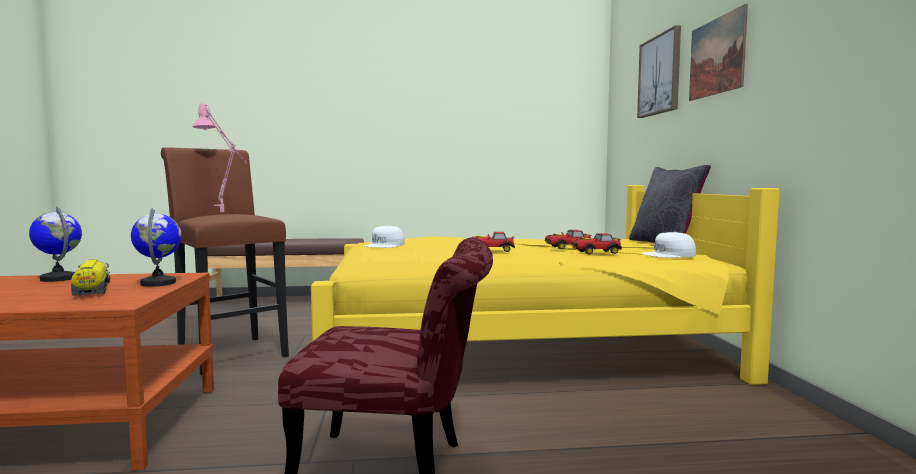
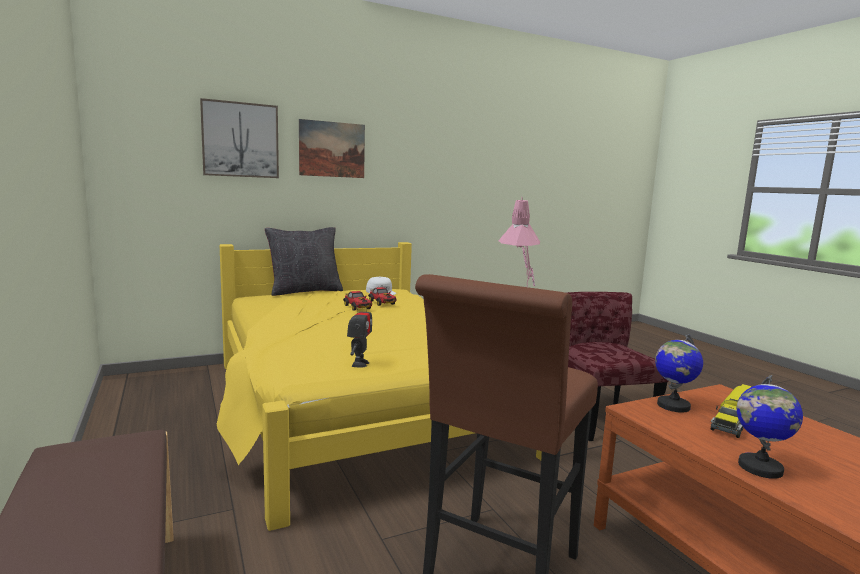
camera: 110 degrees left, 5 degrees up
white cap [365,225,405,248] -> toy robot [347,300,372,368]
toy car [471,232,515,252] -> none

